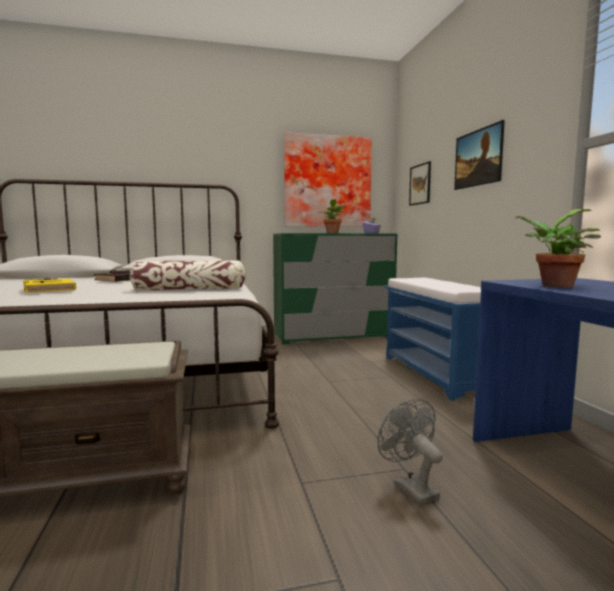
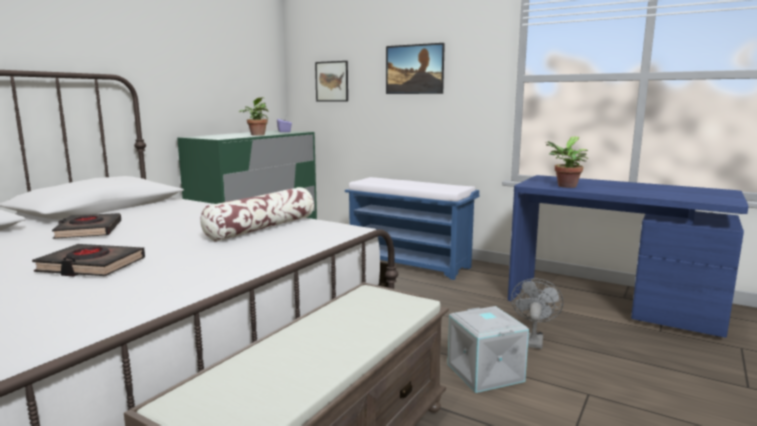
camera: 45 degrees left, 5 degrees up
yellow book [23,278,76,293] -> black book [32,244,145,276]
picture [284,132,372,227] -> none
grey fan [378,399,443,505] -> grey fan turned 90 degrees clockwise [511,278,563,349]
none -> grey storage box [447,306,529,393]

